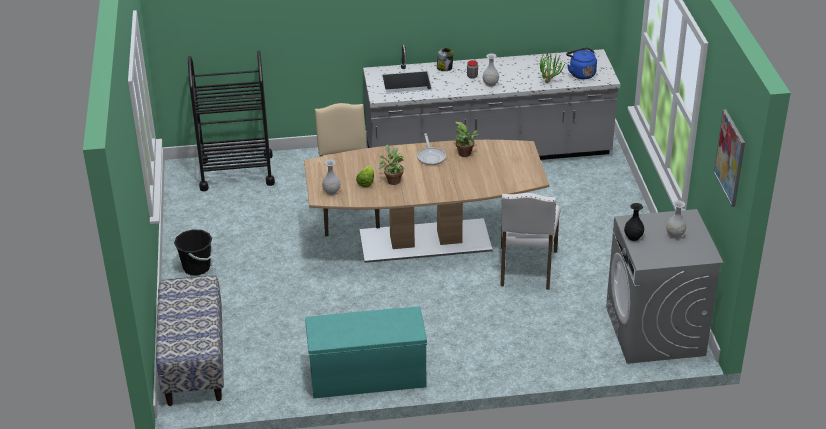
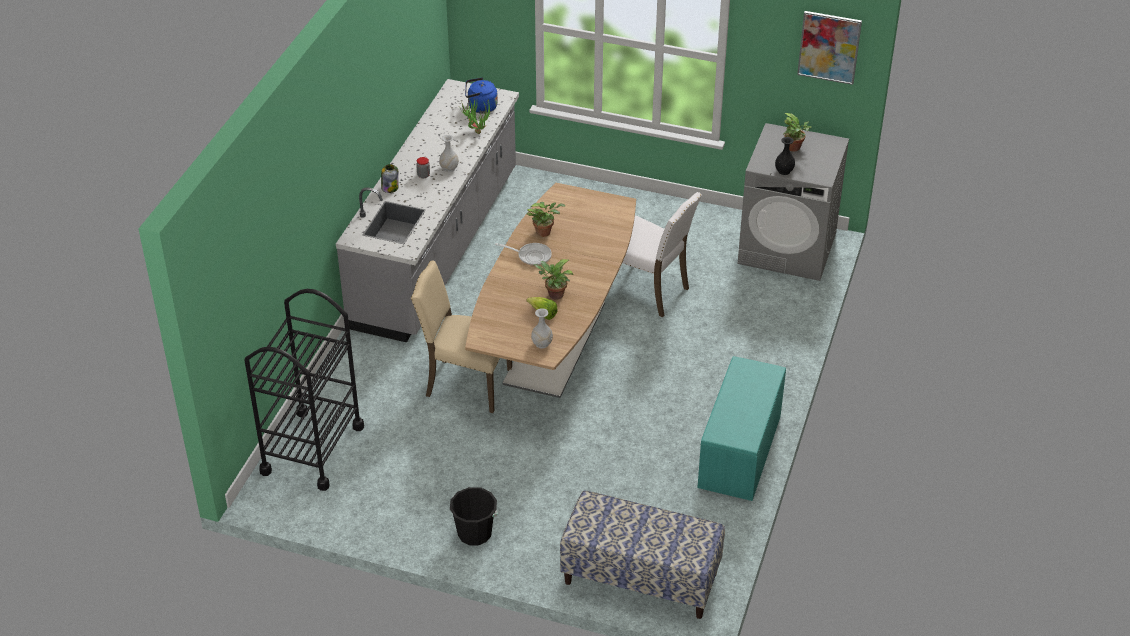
camera: 65 degrees left, 5 degrees up
white vase [666,200,686,239] -> potted plant [784,113,812,151]

